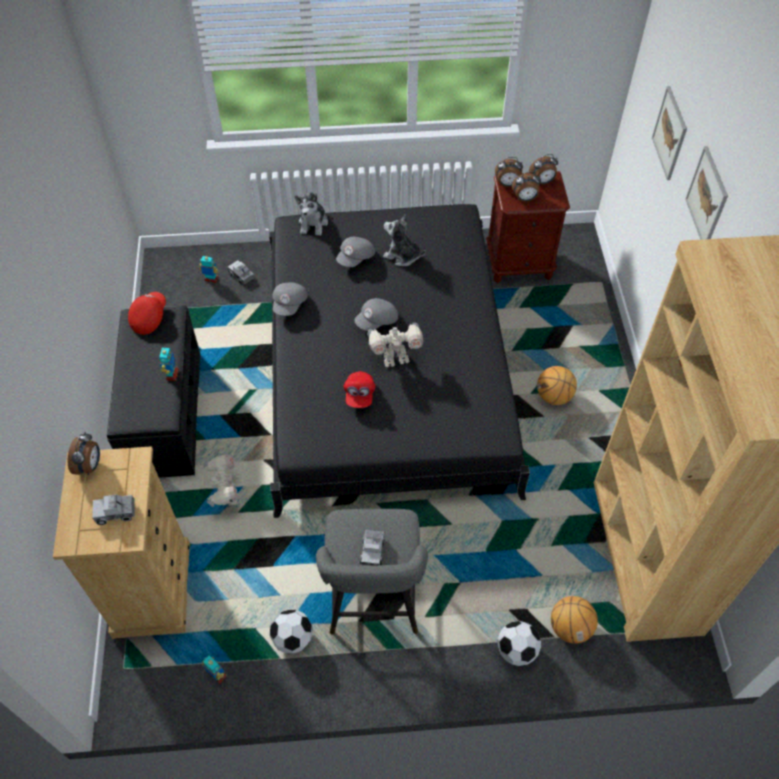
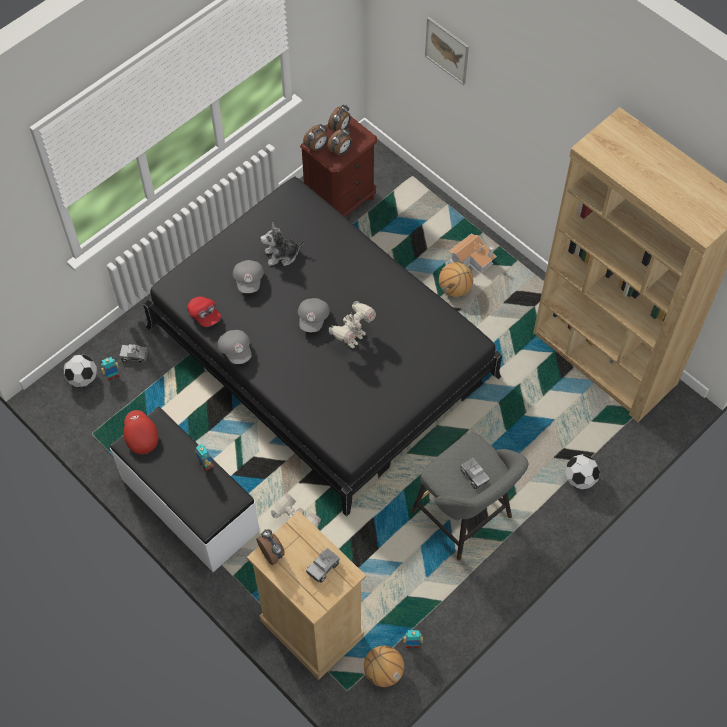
camera: 40 degrees left, 5 degrees up
black bench [107,305,201,478] -> white bench [110,407,260,572]
football [270,610,312,654] -> football moved to [63,354,97,387]
plush toy [294,192,328,236] -> none
red cap [344,371,376,408] -> red cap moved to [187,296,221,327]
basketball [551,596,598,644] -> basketball moved to [364,645,404,687]
picture [685,146,728,240] -> none
none -> toy house [449,233,497,274]

